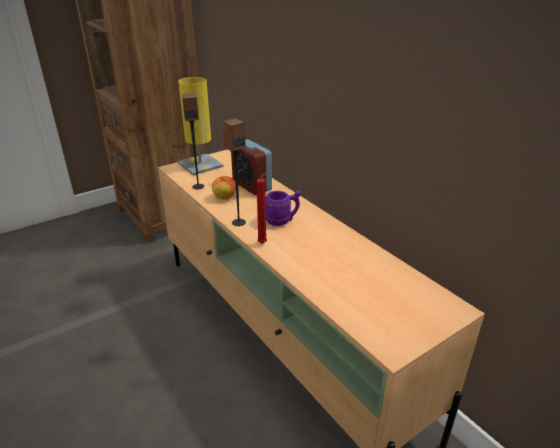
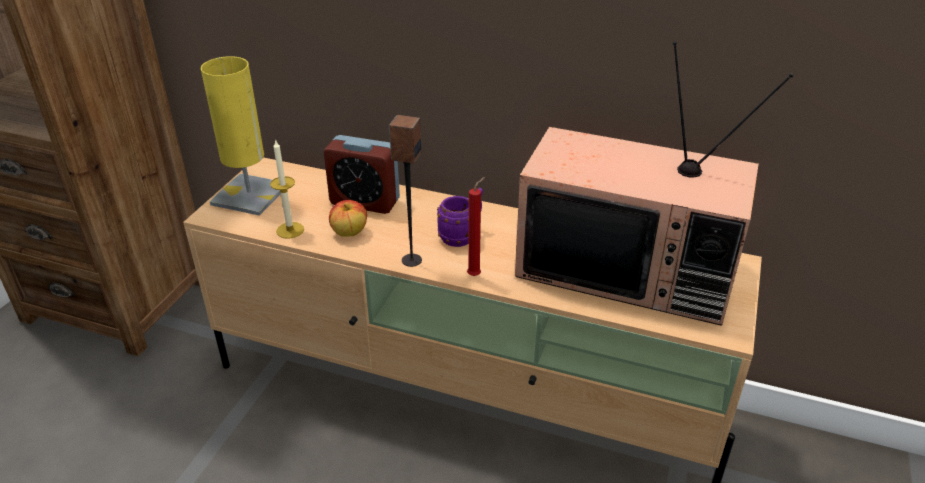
camera: 35 degrees left, 5 degrees up
speaker [182,93,204,190] -> candle [270,139,304,239]
none -> television [515,41,794,326]

